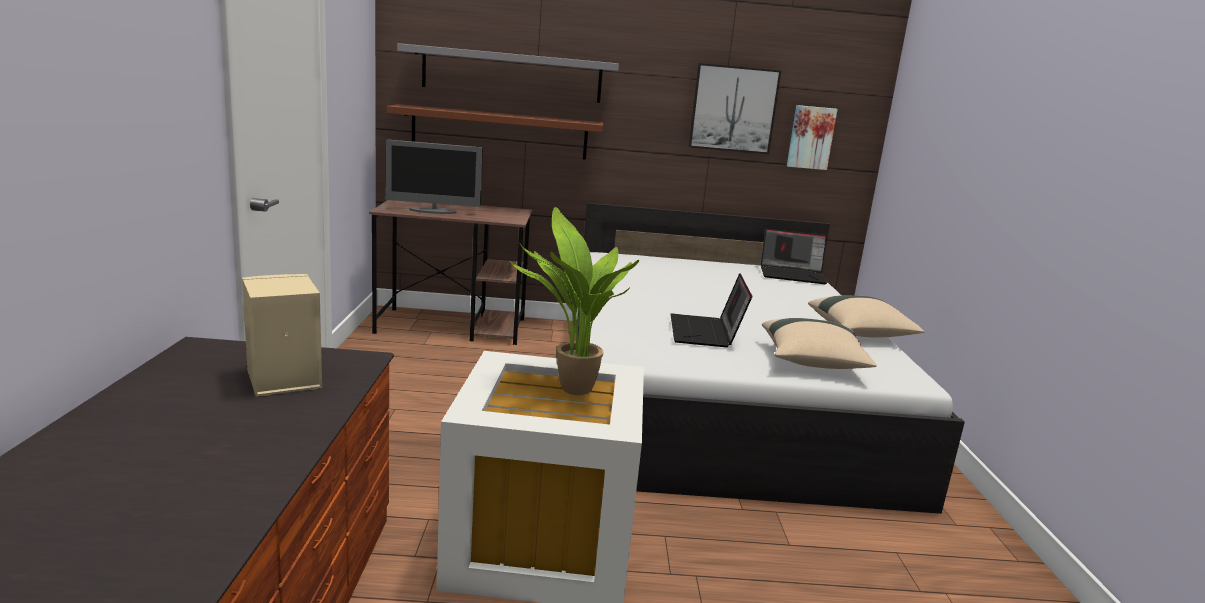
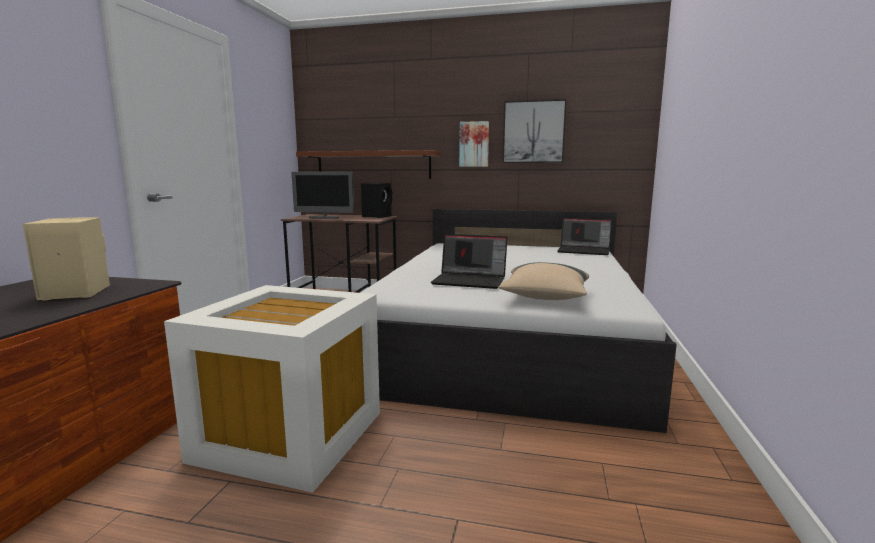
camera: 15 degrees right, 5 degrees down
grey shelf [397,43,619,103] -> none
potted plant [509,207,639,395] -> none
laptop [671,273,752,347] -> laptop turned 90 degrees counterclockwise [431,234,507,289]
picture [787,105,838,170] -> picture moved to [459,121,489,167]
beige pillow [808,295,925,337] -> none
none -> black speaker [361,183,393,218]

